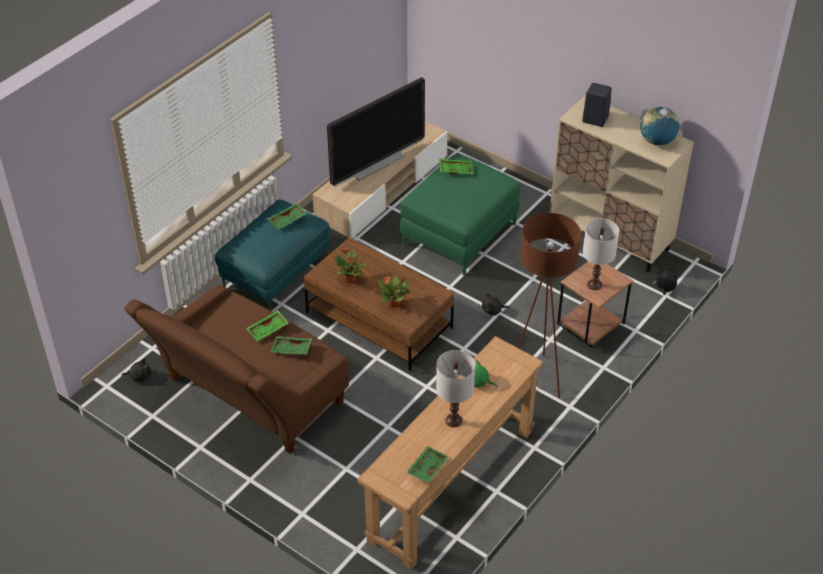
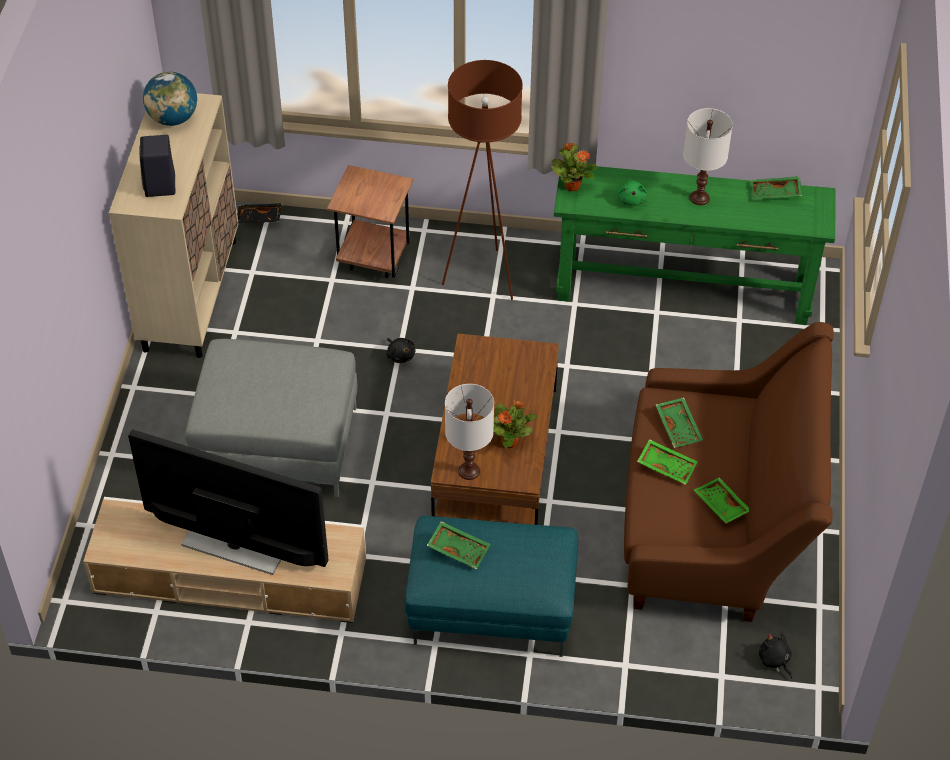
camera: 120 degrees left, 5 degrees up
brown console table [357,336,543,570] -> green console table [554,166,836,325]
potted plant [378,275,411,307] -> potted plant moved to [551,142,597,191]
green ottoman [400,154,521,276] -> grey ottoman [185,339,357,497]
green tray [439,158,473,174] -> green tray moved to [694,478,749,524]
white table lamp [583,219,619,290] -> white table lamp moved to [445,384,494,480]
plush toy [653,267,677,295] -> black tray [237,203,283,223]

